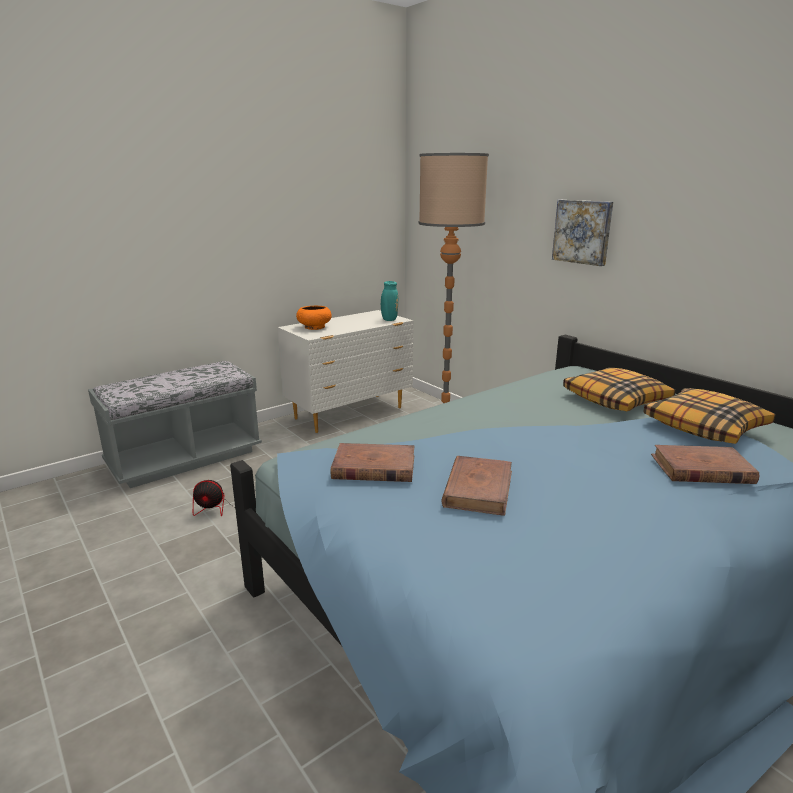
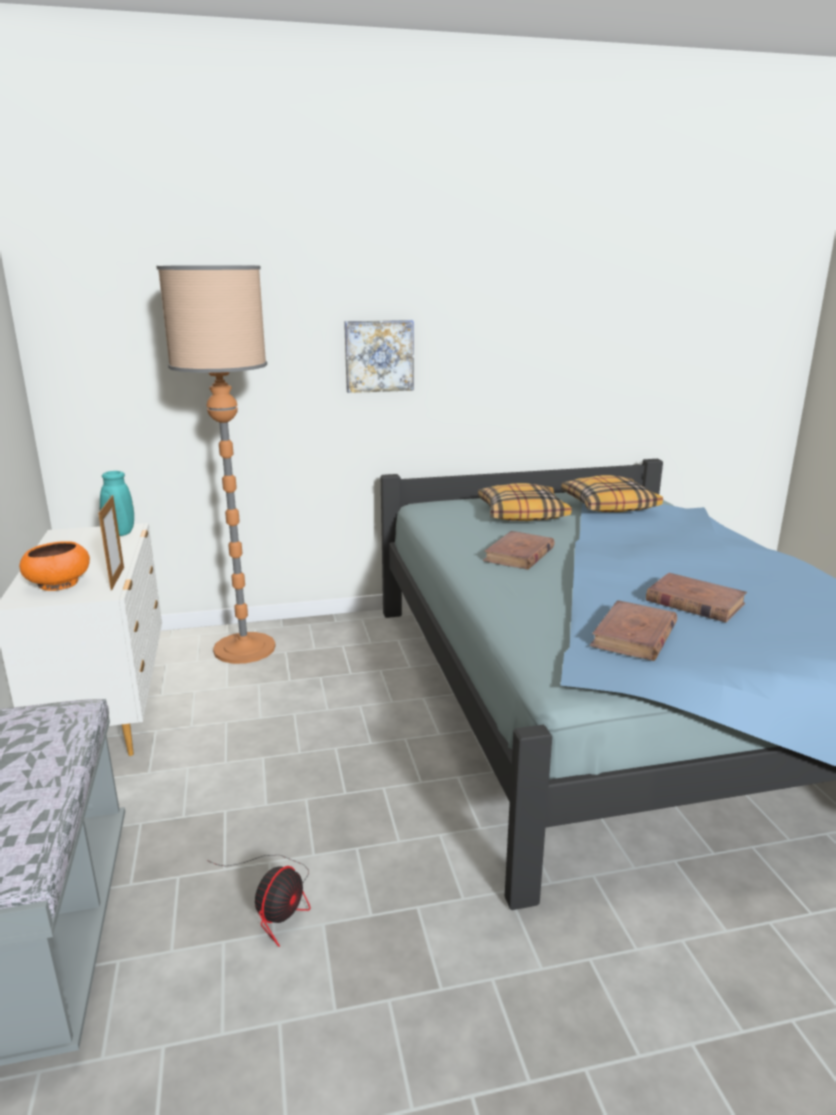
camera: 65 degrees left, 0 degrees up
brown book [651,445,759,484] -> brown book moved to [483,531,555,570]
none -> picture frame [98,495,124,590]

